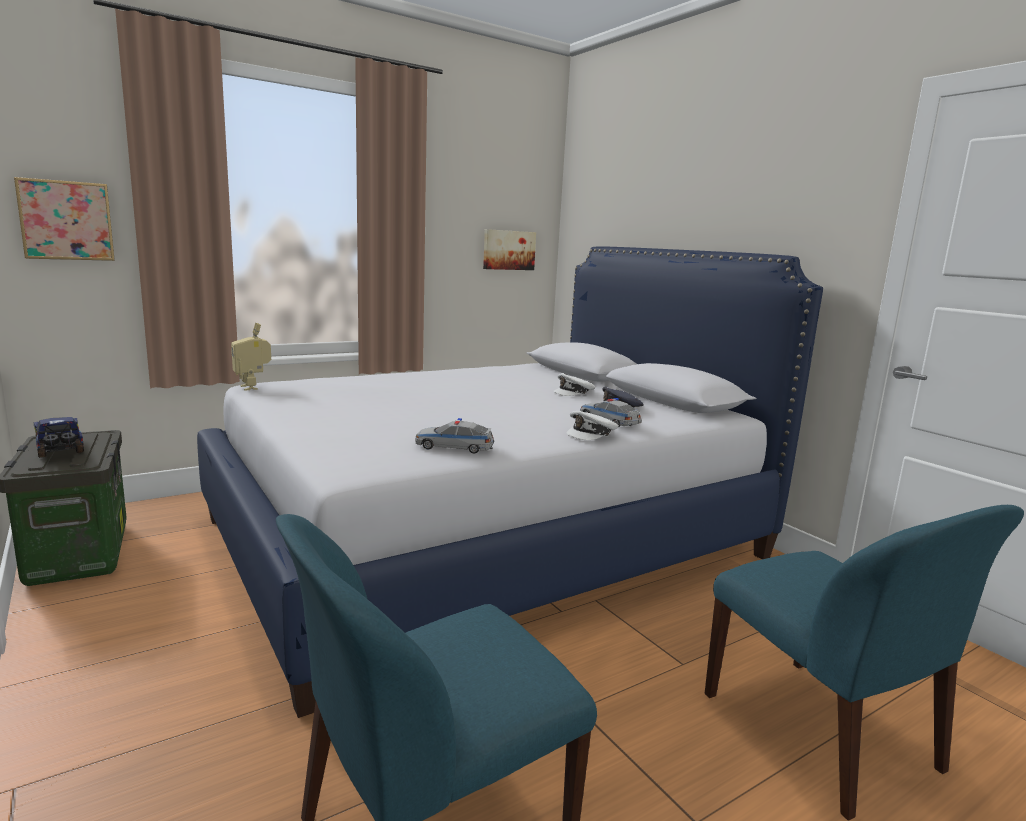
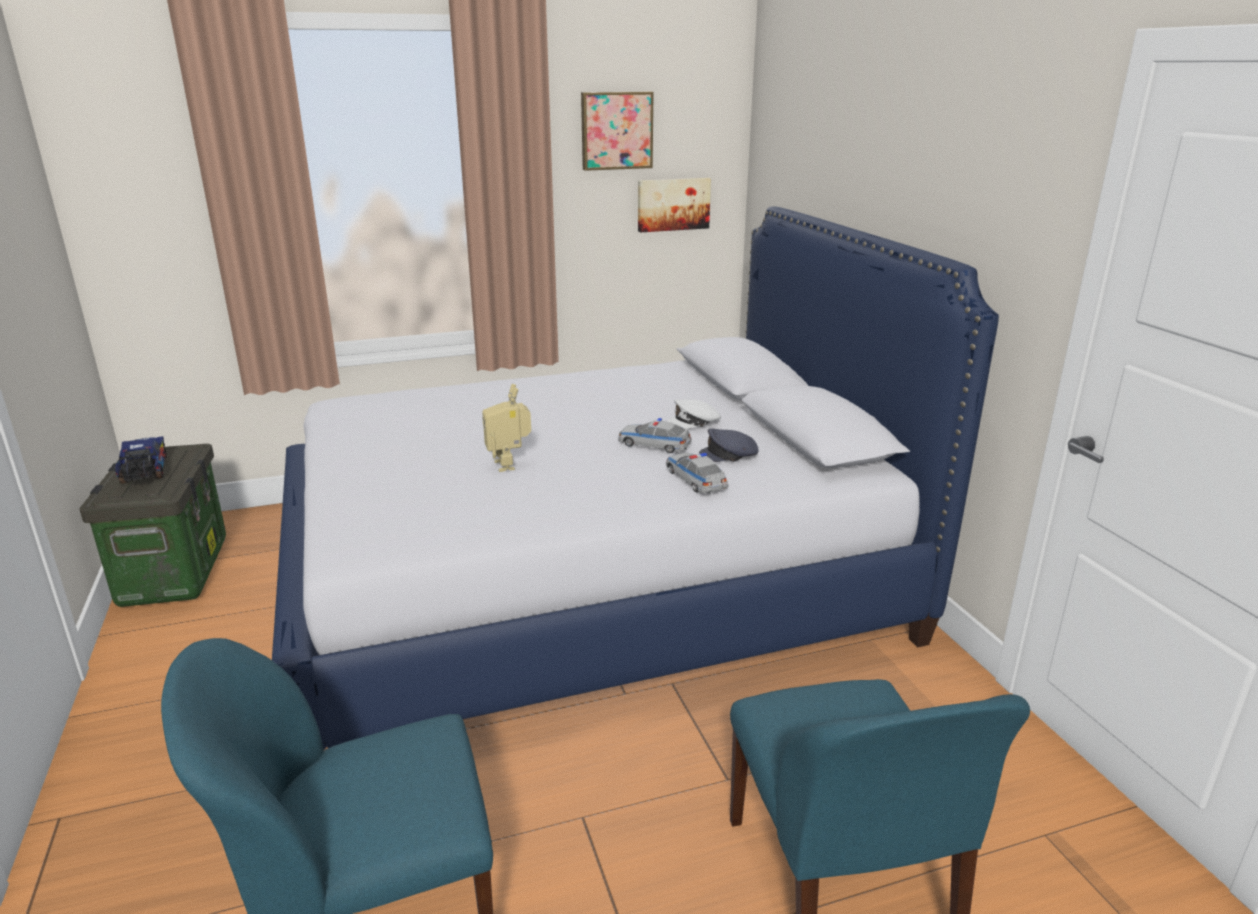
camera: 15 degrees right, 10 degrees up
picture [14,177,115,261] -> picture moved to [581,92,654,171]
toy robot [231,323,271,391] -> toy robot moved to [482,384,531,472]
toy car [415,418,494,454] -> toy car moved to [618,418,692,453]
white cap [567,411,619,440] -> none

